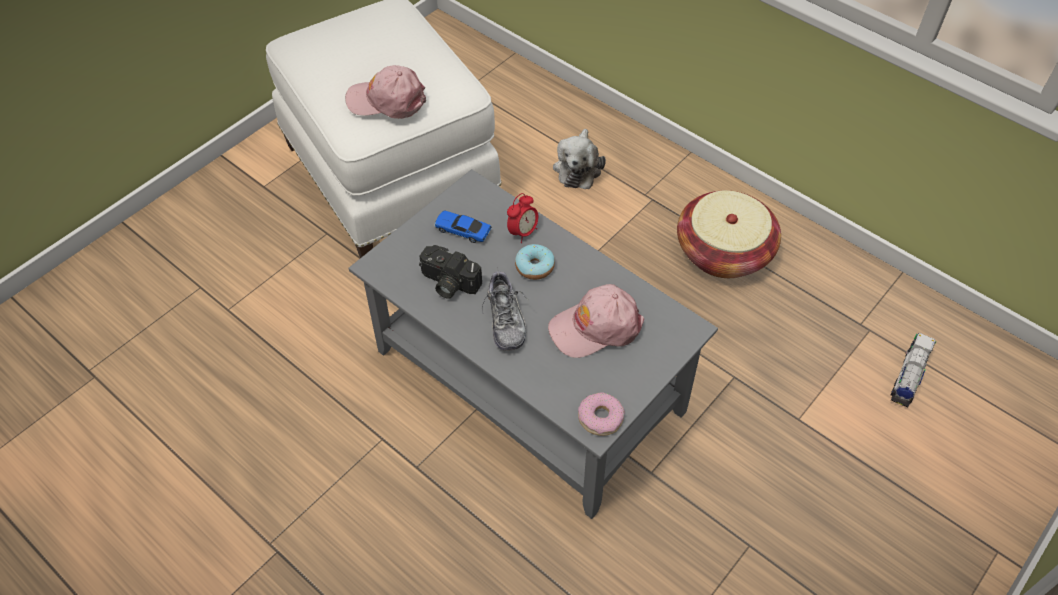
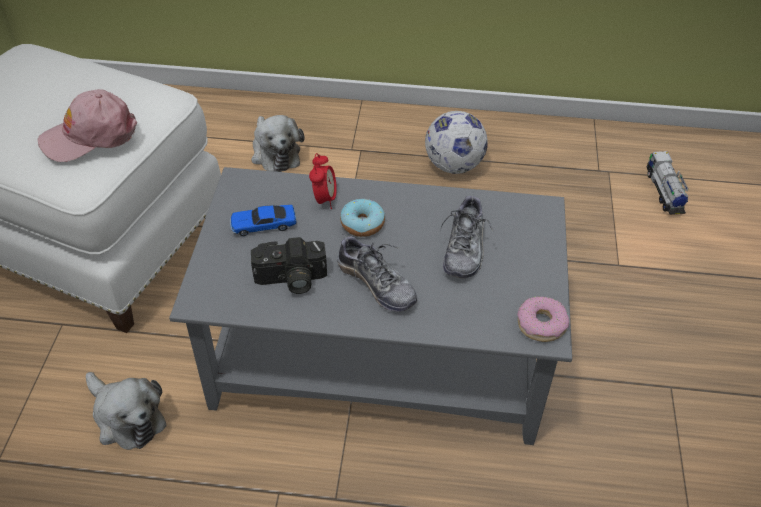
camera: 35 degrees left, 5 degrees down
pink cap [548,284,644,358] -> shoe [440,193,493,278]
basket [677,190,781,278] -> football [425,111,488,174]
none -> plush toy [86,372,166,450]

